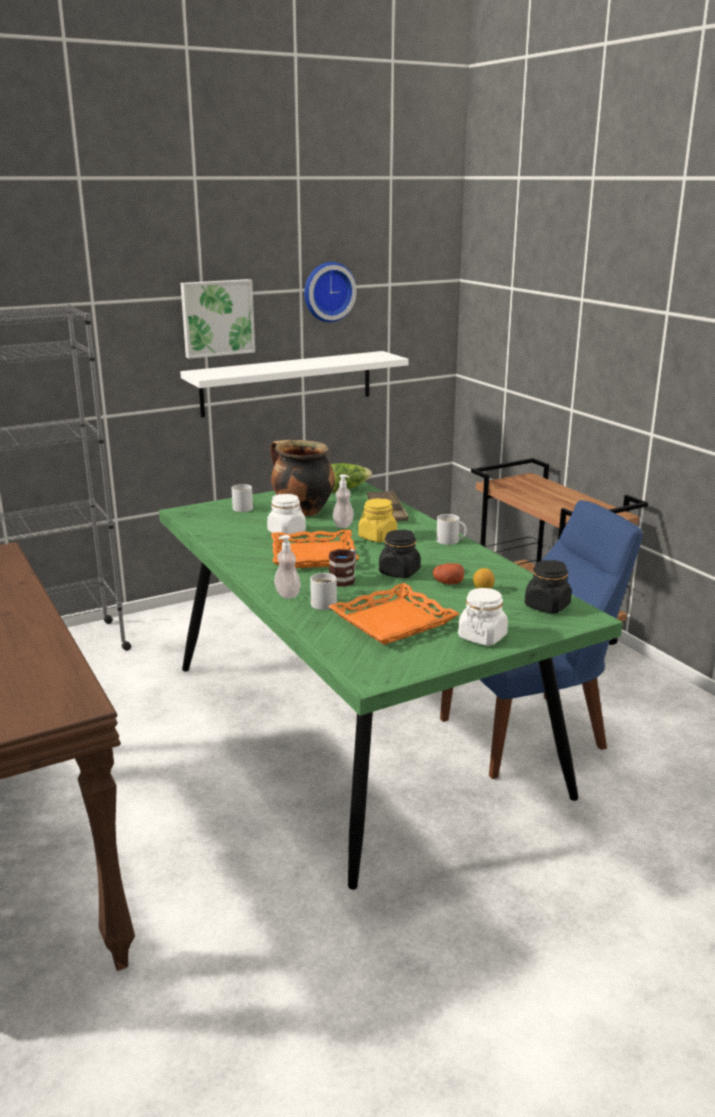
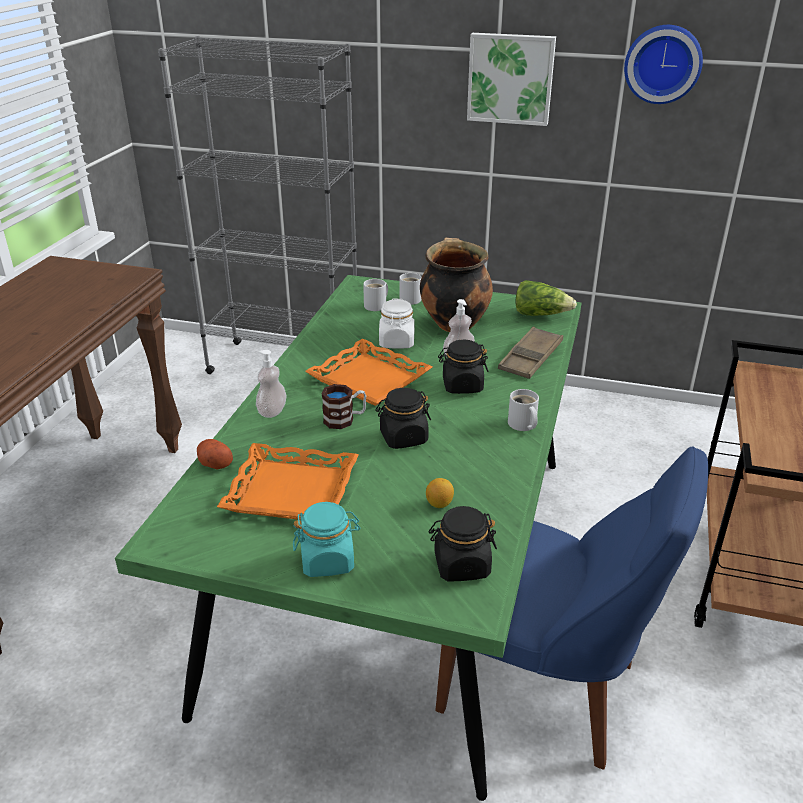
camera: 45 degrees right, 10 degrees up
white shelf [180,351,409,417] -> none
white mug [310,573,337,610] -> white mug moved to [363,279,388,311]
yellow jar [358,499,397,542] -> black jar [438,340,489,394]
potato [433,563,464,585] -> potato moved to [197,439,233,469]
white jar [458,588,508,646] -> turquoise jar [293,502,360,577]

